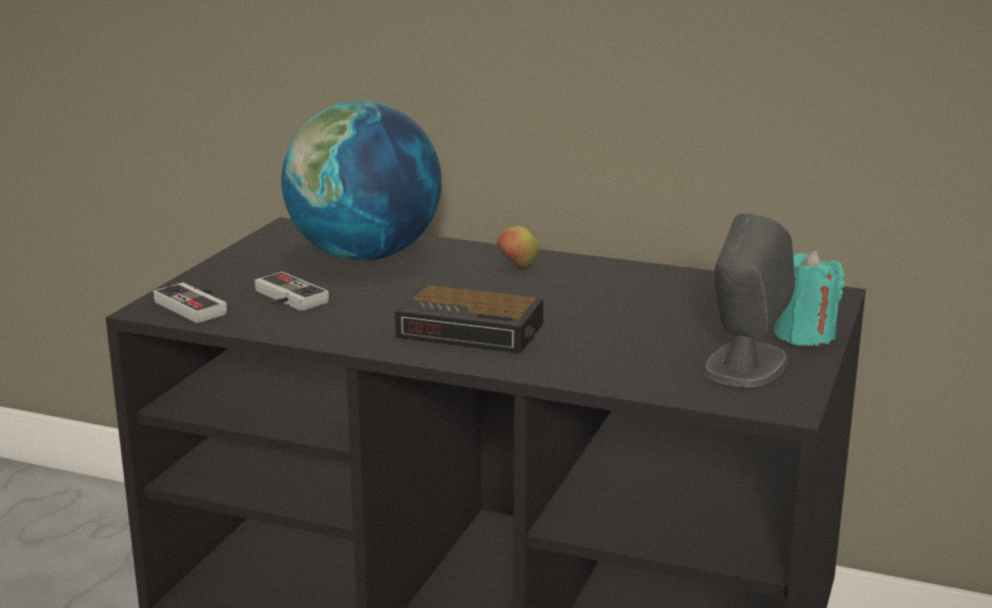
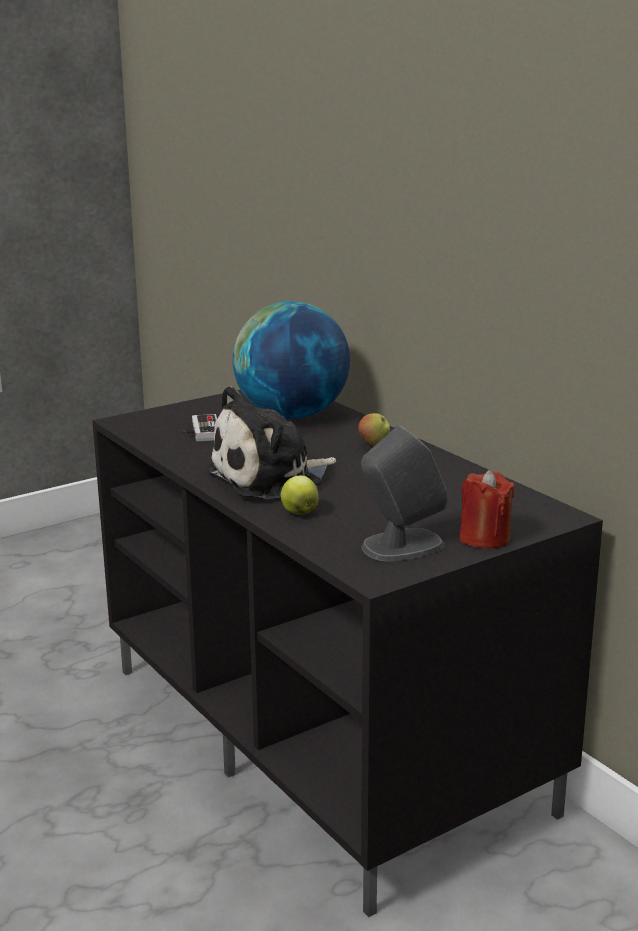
camera: 35 degrees right, 0 degrees up
game controller [153,282,227,323] -> none
alarm clock [395,284,543,354] -> plush toy [206,386,336,499]
turquoise candle [773,250,845,346] -> red candle [459,470,515,549]
none -> apple [280,475,319,515]

